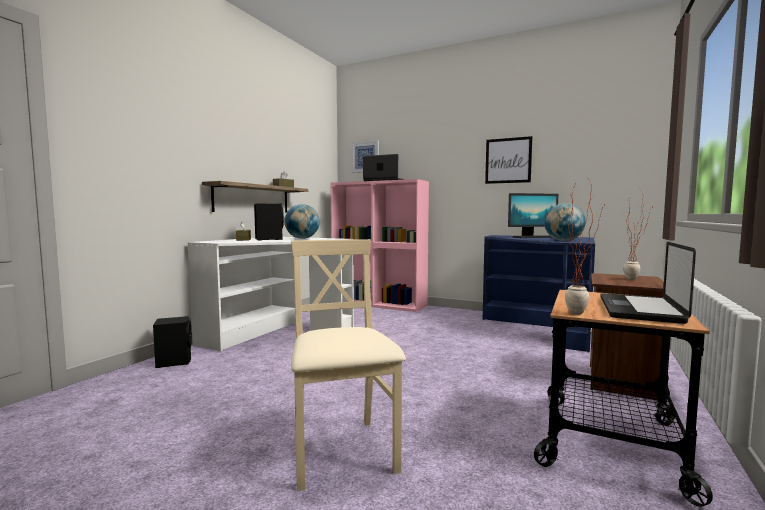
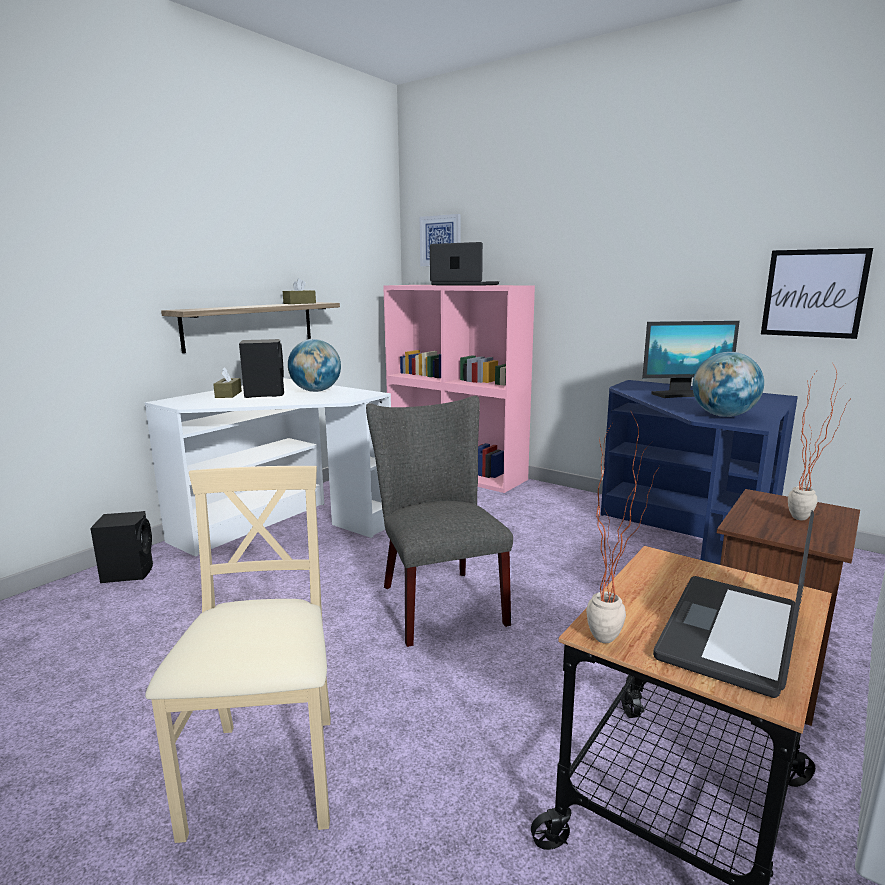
camera: 10 degrees right, 10 degrees up
picture [485,136,532,184] -> picture moved to [761,248,873,339]
none -> grey chair [366,396,513,647]

